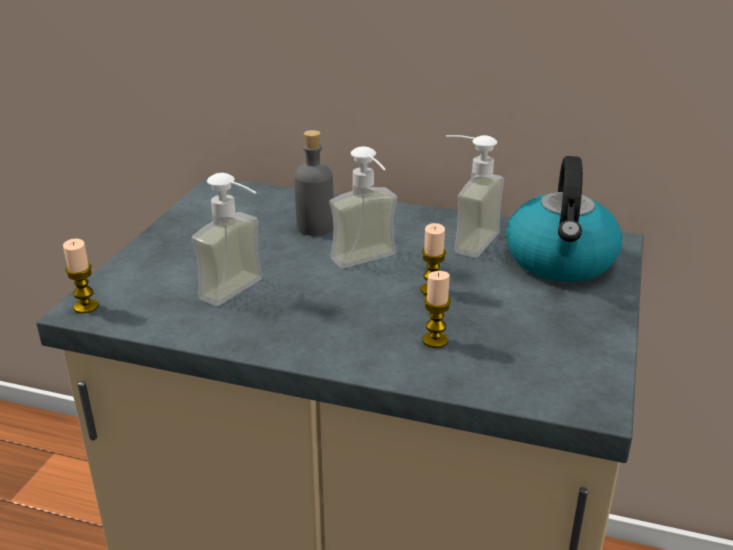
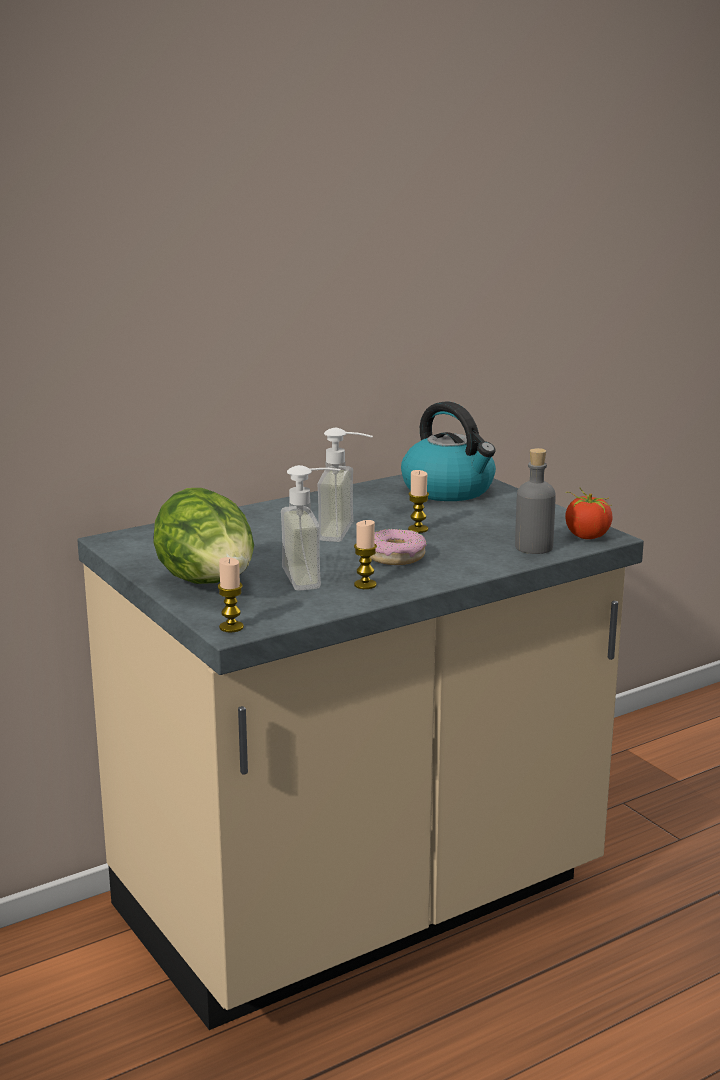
camera: 50 degrees left, 10 degrees down
grey bottle [294,130,334,236] -> grey bottle moved to [515,448,556,554]
candle [423,271,451,348] -> candle moved to [354,520,377,589]
soap dispenser [446,135,504,258] -> none
none -> lettuce [154,488,254,584]
none -> donut [370,529,427,565]
none -> tomato [565,488,612,539]

